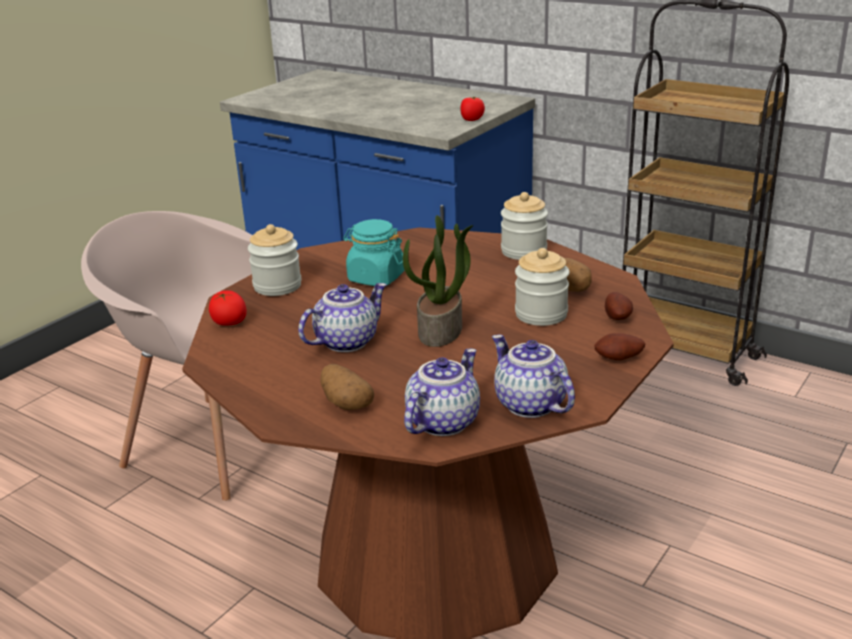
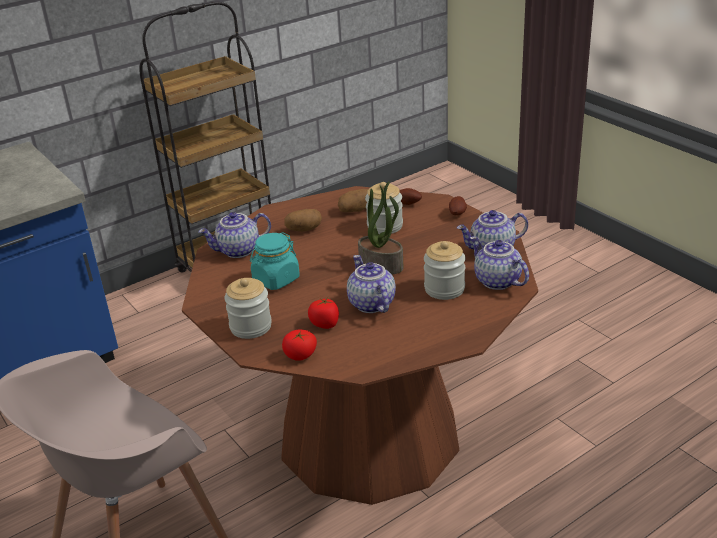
camera: 70 degrees left, 5 degrees up
potato [320,364,374,410] -> potato moved to [284,209,322,232]
tomato [460,97,485,121] -> tomato moved to [308,297,339,329]
jar [501,192,548,260] -> jar moved to [424,241,466,300]
none -> teapot [198,212,271,258]

